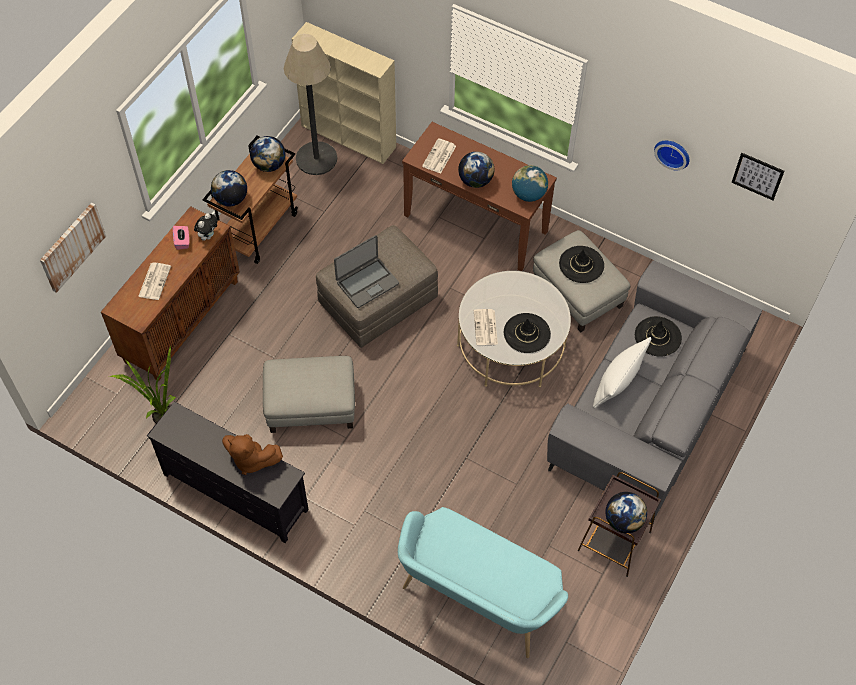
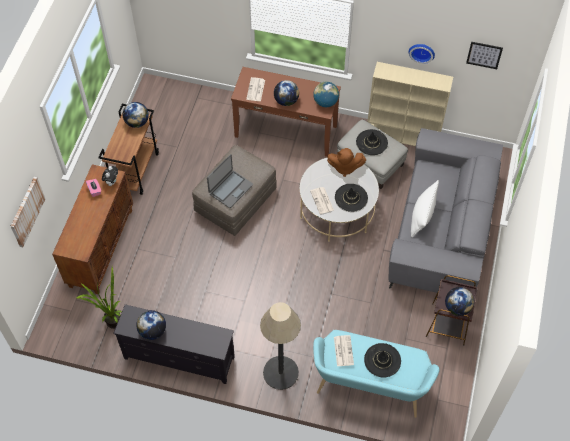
camera: 15 degrees left, 0 degrees up
newspaper [138,262,171,300] -> newspaper moved to [334,335,354,366]
globe [211,170,247,206] -> globe moved to [136,310,166,340]
brown plush toy [222,434,283,475] -> brown plush toy moved to [327,148,366,177]
grey ottoman [263,356,355,433] -> none
floor lamp [284,34,337,175] -> floor lamp moved to [260,302,301,390]
beige bookcase [292,22,396,164] -> beige bookcase moved to [367,62,453,146]
black hat [635,316,682,357] -> black hat moved to [364,343,401,378]

